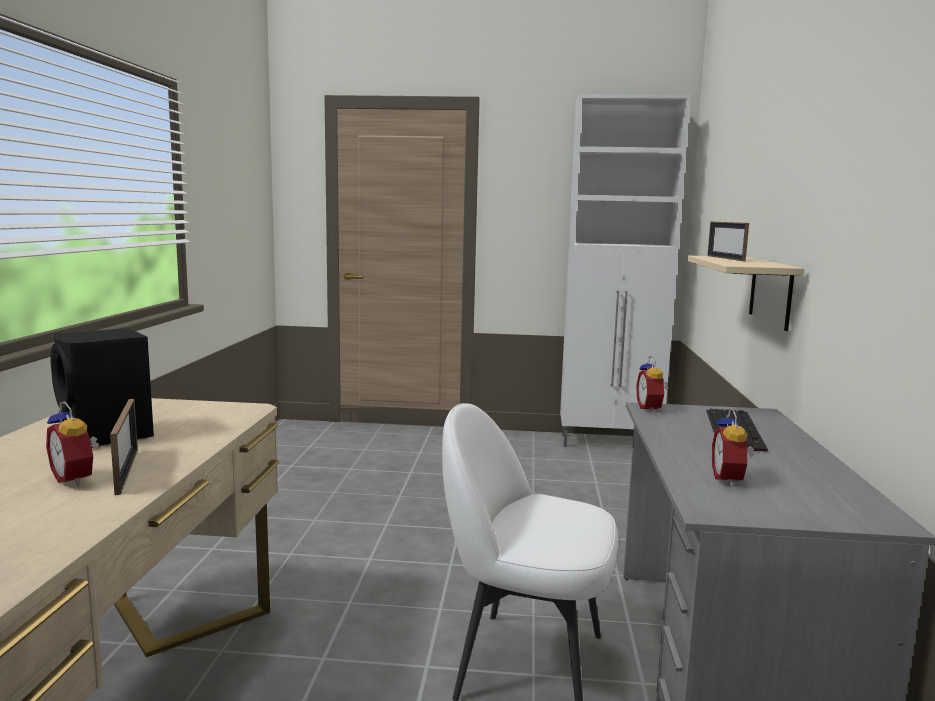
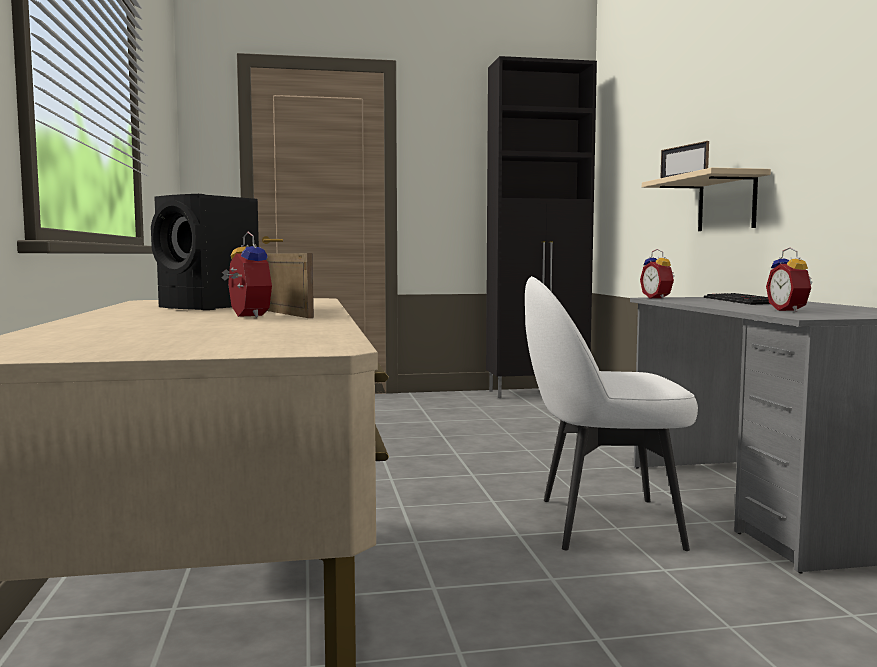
camera: 15 degrees left, 5 degrees down
alarm clock [46,402,99,486] -> alarm clock turned 150 degrees counterclockwise [221,231,272,318]
white cabinet [560,94,690,447] -> black cabinet [486,56,597,398]

